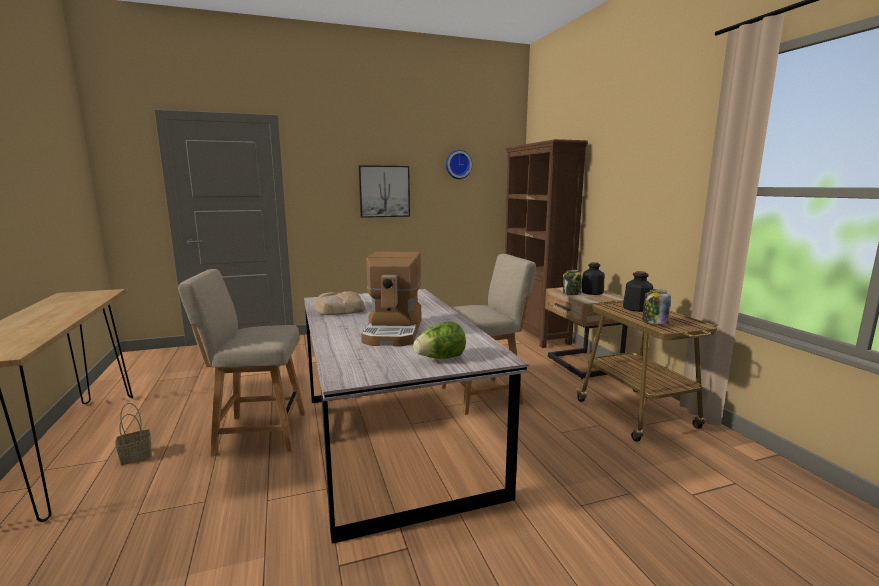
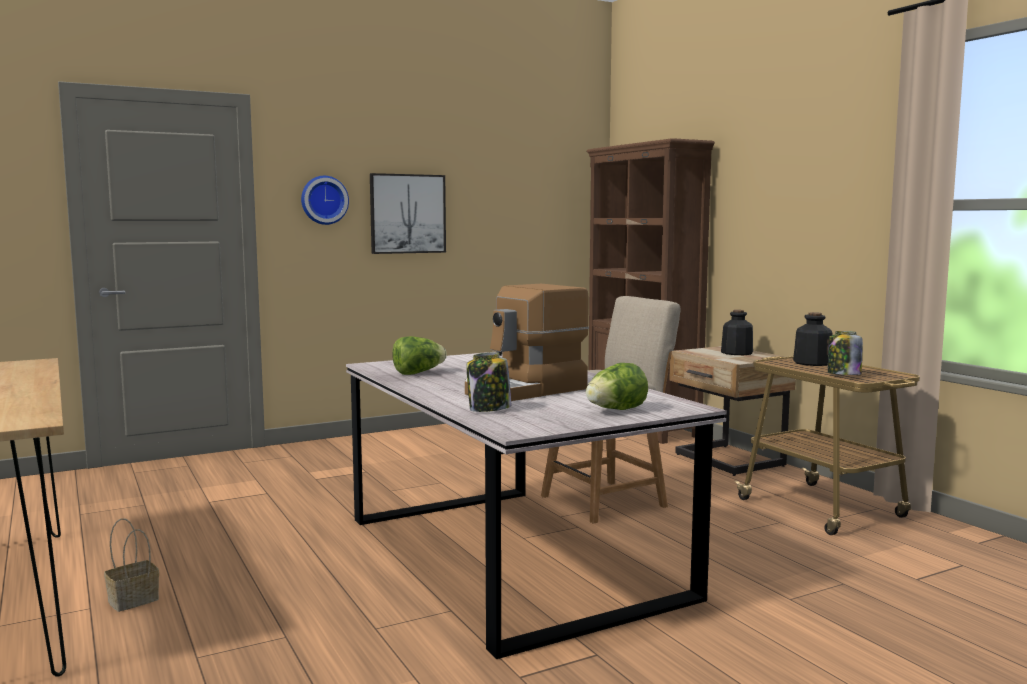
camera: 10 degrees left, 5 degrees down
beige chair [178,269,305,456] -> none
bread [315,291,366,315] -> lettuce [392,336,447,375]
coffee machine [361,252,421,346] -> coffee machine turned 60 degrees clockwise [465,284,589,401]
wall clock [446,150,472,179] -> wall clock moved to [301,176,349,225]
jar [563,270,582,295] -> jar moved to [467,352,511,412]

